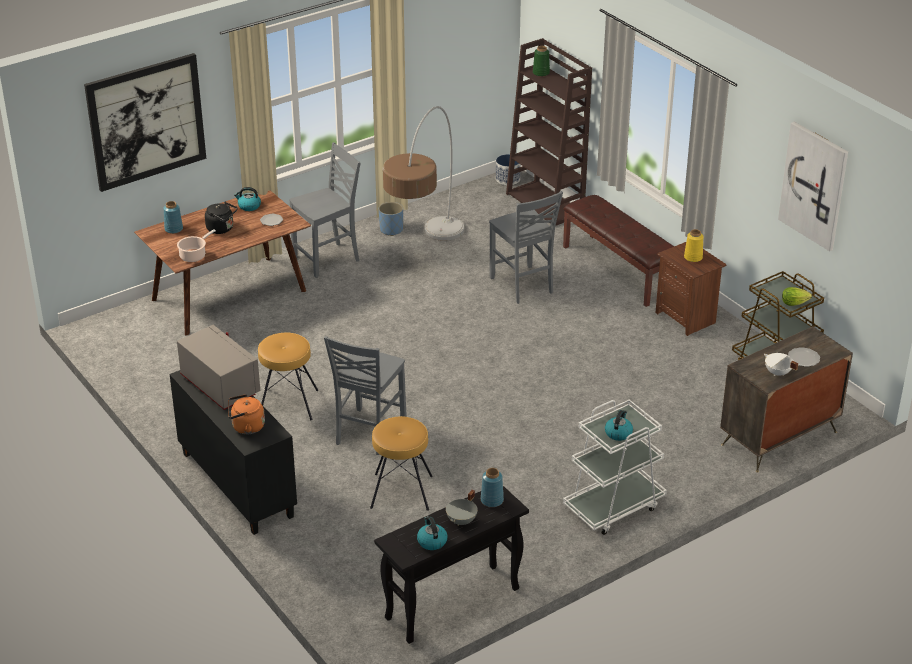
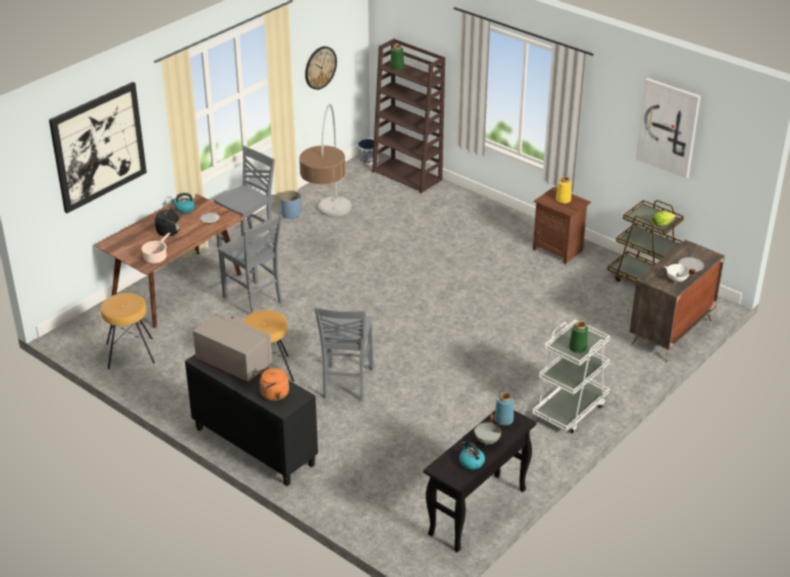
camera: 15 degrees left, 0 degrees up
blue vase [163,201,183,234] -> none
brown stool [370,416,433,511] -> brown stool moved to [101,293,155,369]
grey chair [489,191,563,304] -> grey chair moved to [218,214,282,313]
brown bench [563,195,674,307] -> none
kettle [605,410,633,441] -> green vase [569,321,588,353]
none -> wall clock [305,46,337,90]

